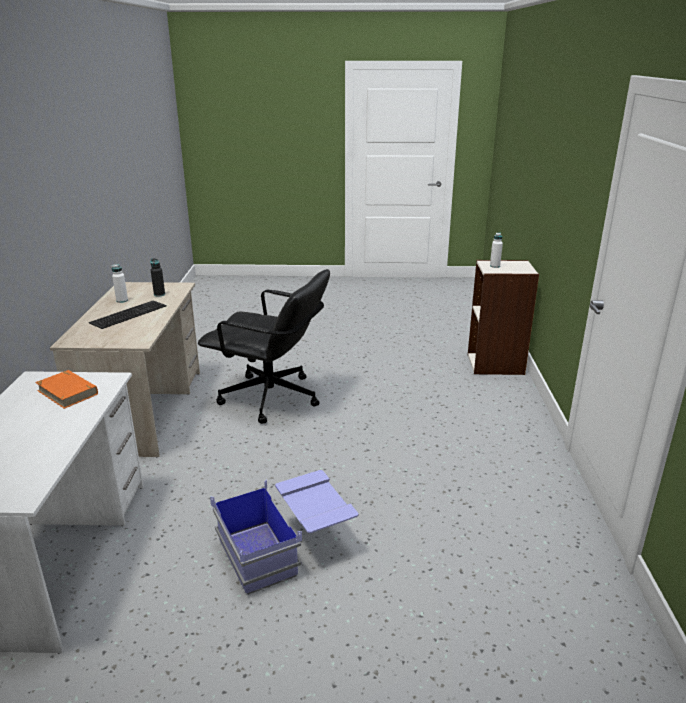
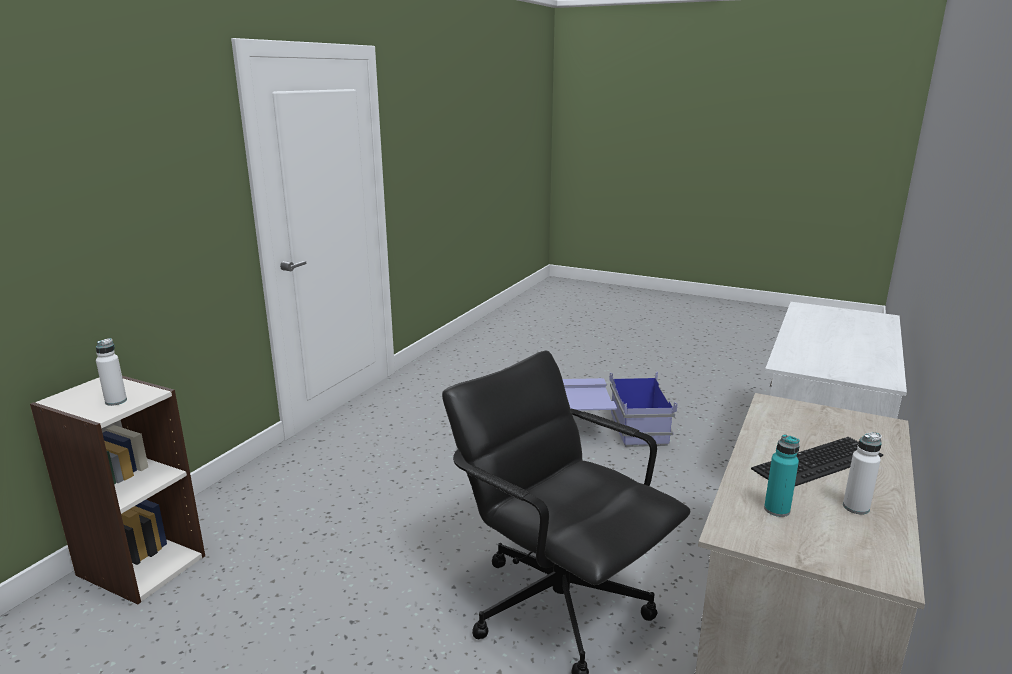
camera: 155 degrees left, 5 degrees down
orange book [35,370,98,409] -> none
black bottle [151,258,165,297] -> turquoise bottle [764,434,800,517]

